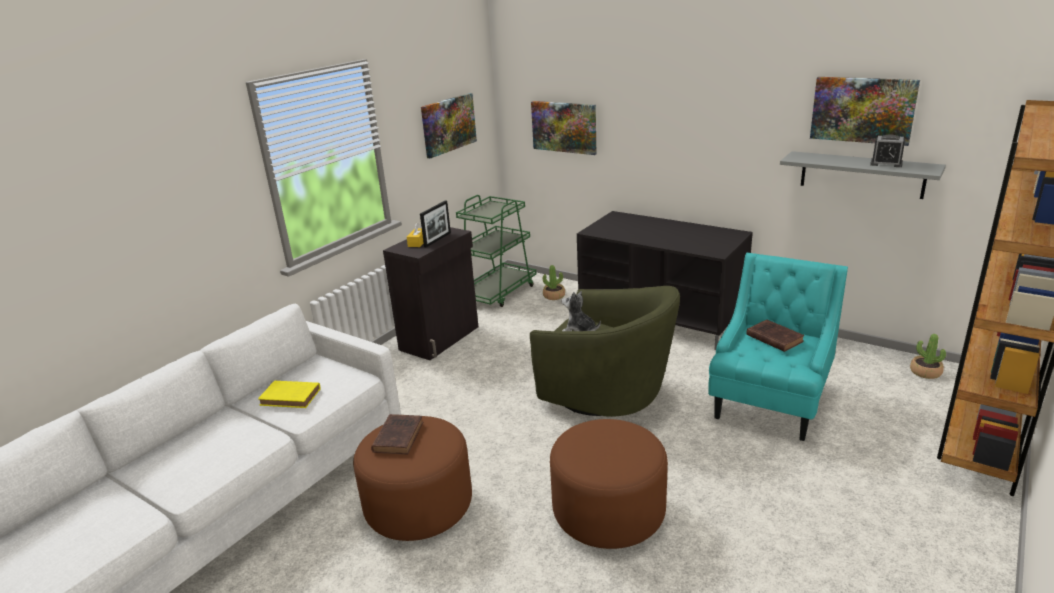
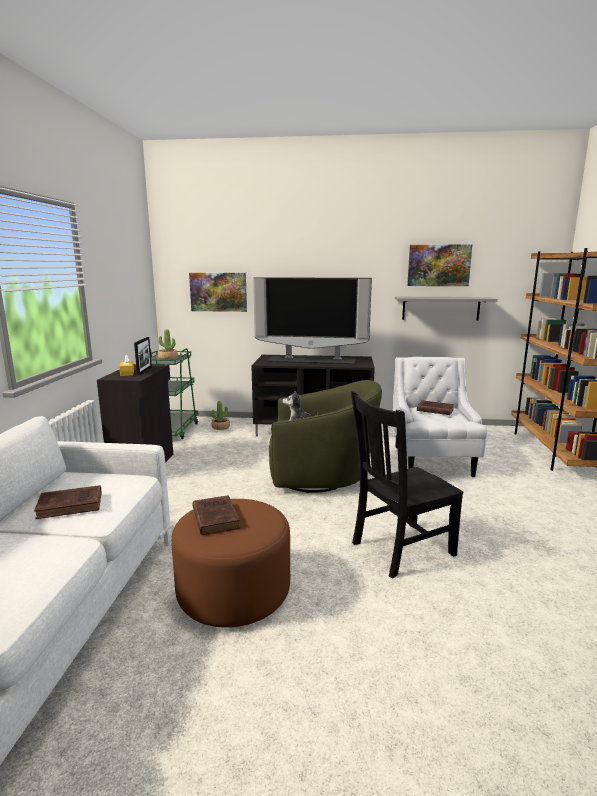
camera: 30 degrees left, 10 degrees down
yellow book [258,381,321,408] -> brown book [34,485,102,519]
picture [421,93,477,158] -> none
brown ottoman [550,419,668,549] -> black chair [351,391,463,578]
turquoise armchair [708,253,848,441] -> white armchair [393,357,487,477]
alarm clock [870,134,905,167] -> none
potted plant [910,334,946,379] -> potted plant moved to [158,329,178,360]
none -> television [253,277,372,364]

